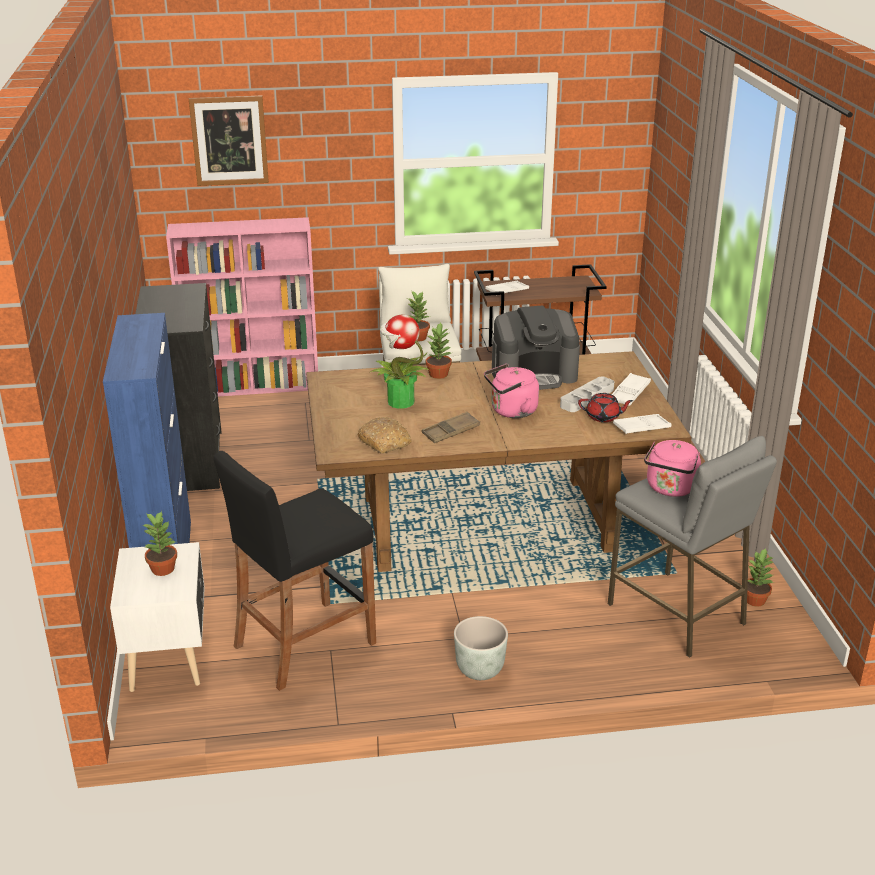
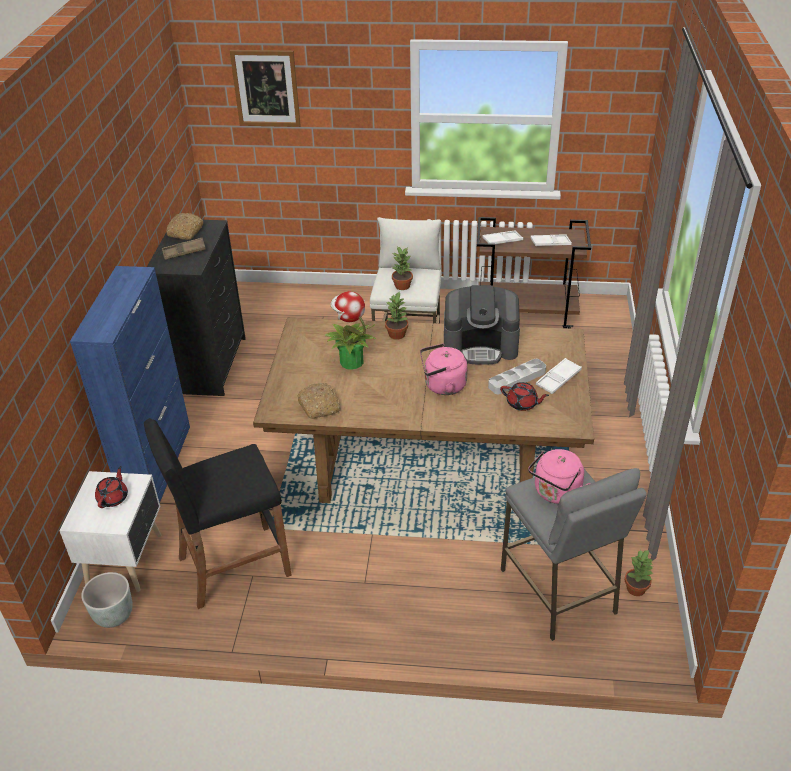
camera: 15 degrees right, 10 degrees up
potted plant [142,511,177,576] -> red teapot [95,466,128,508]
pink bookcase [166,217,318,396] -> none
brown tray [422,412,480,443] -> brown tray moved to [162,238,206,260]
grey planter [454,616,508,680] -> grey planter moved to [81,572,133,628]
white tray [613,414,672,434] -> white tray moved to [530,234,572,247]
none -> bread [166,213,203,240]

